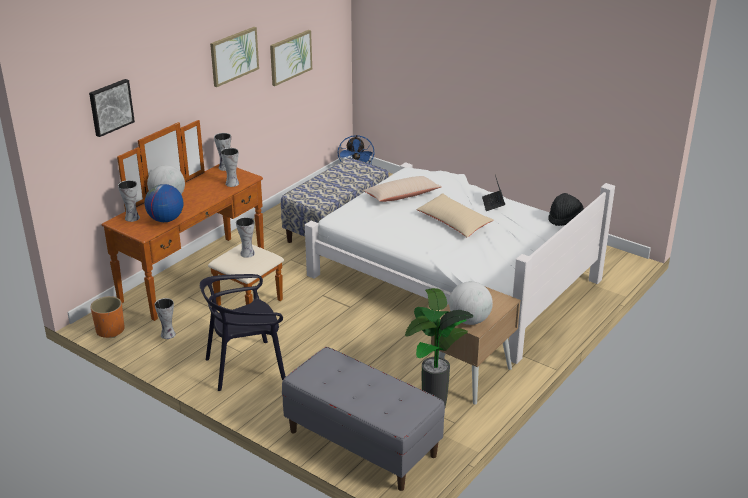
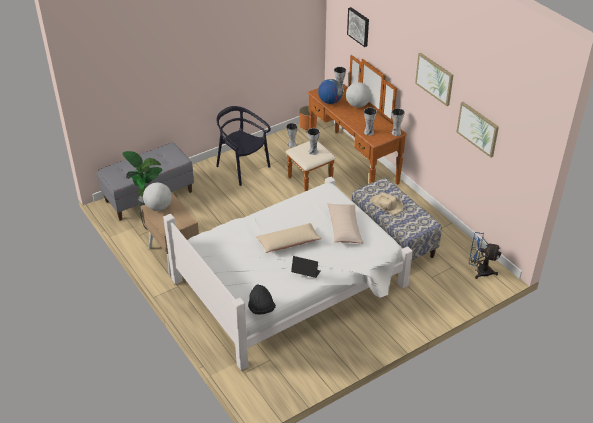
camera: 110 degrees right, 10 degrees up
black chair [200,274,286,391] -> black chair turned 45 degrees counterclockwise [216,106,271,186]
none -> beige hat [370,192,404,215]

